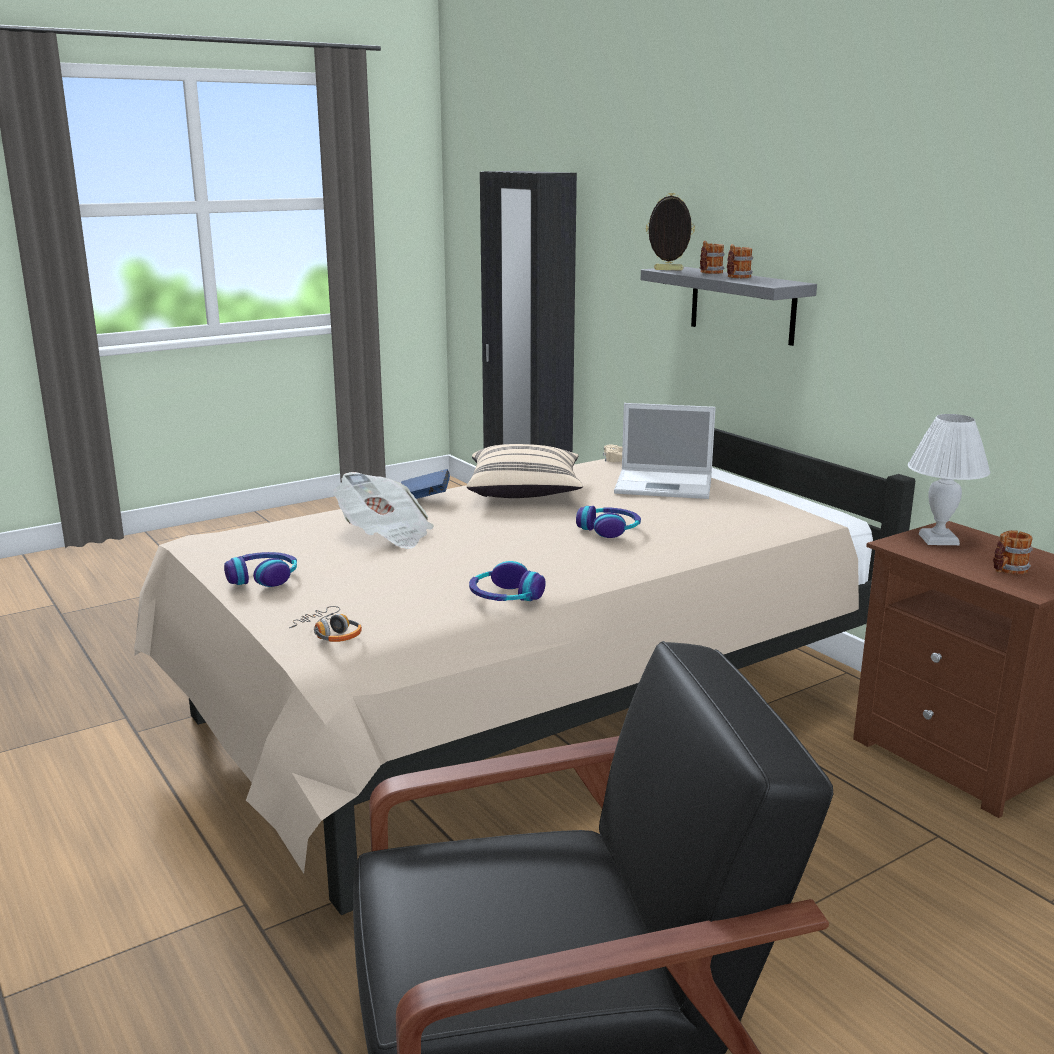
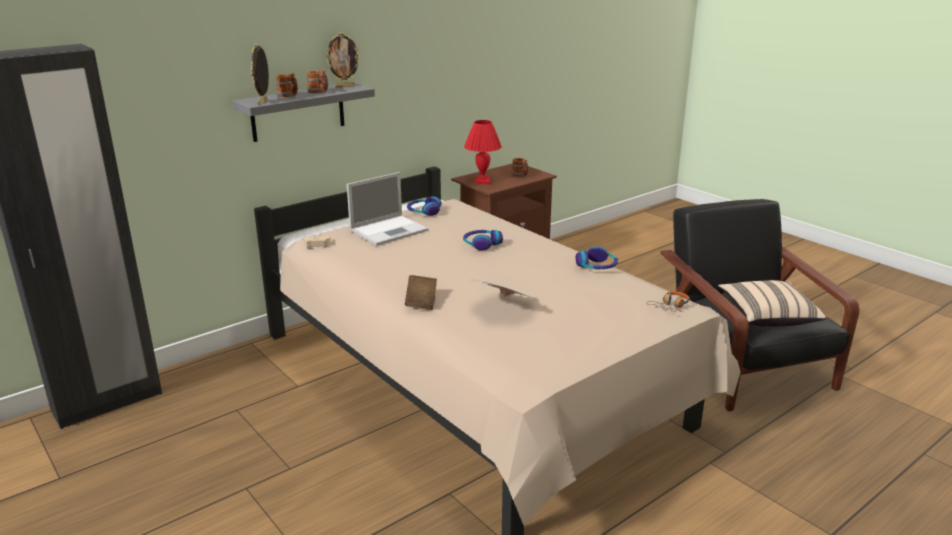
camera: 95 degrees left, 5 degrees up
headphones [224,552,297,587] -> headphones moved to [407,196,442,216]
blue book [401,469,450,499] -> brown book [405,275,437,310]
beige pillow [467,444,583,498] -> beige pillow moved to [718,280,827,327]
laptop [614,403,716,499] -> laptop turned 45 degrees clockwise [347,172,428,246]
white table lamp [908,414,990,545] -> red table lamp [464,120,502,184]
none -> picture frame [325,32,361,87]

